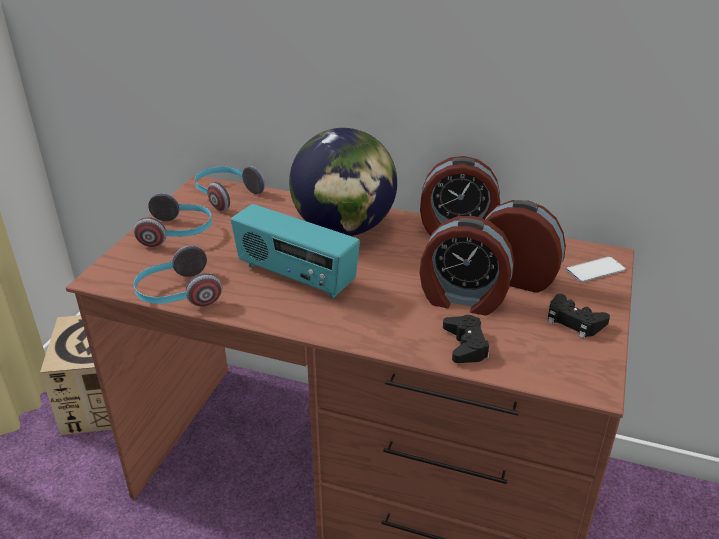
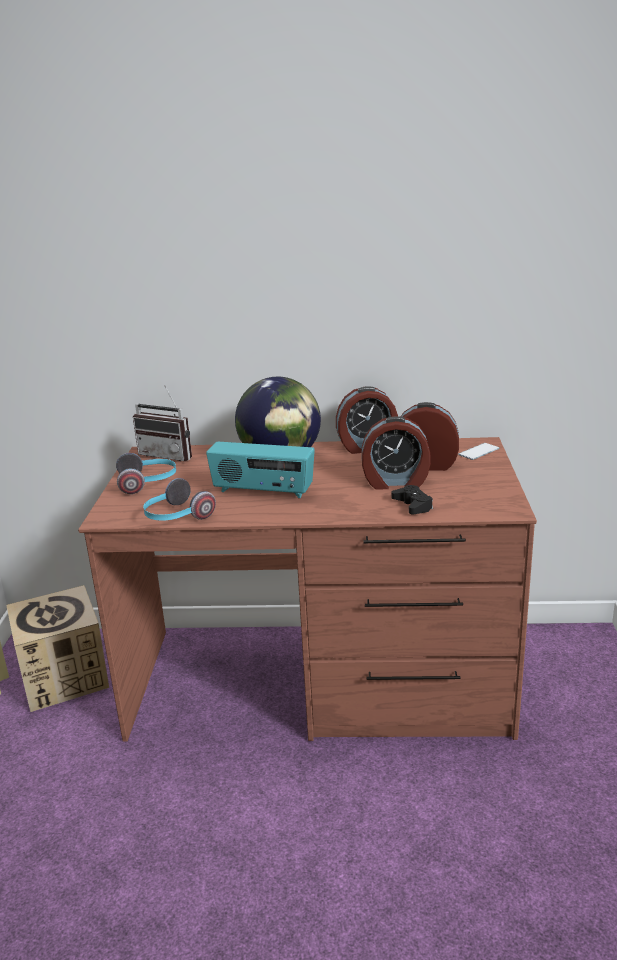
camera: 15 degrees left, 10 degrees down
headphones [195,166,265,211] -> radio [133,385,192,461]
black game controller [548,294,610,339] -> none

